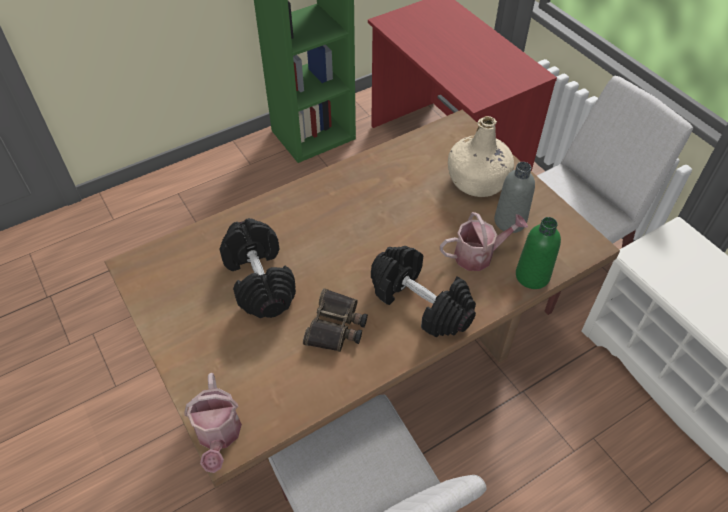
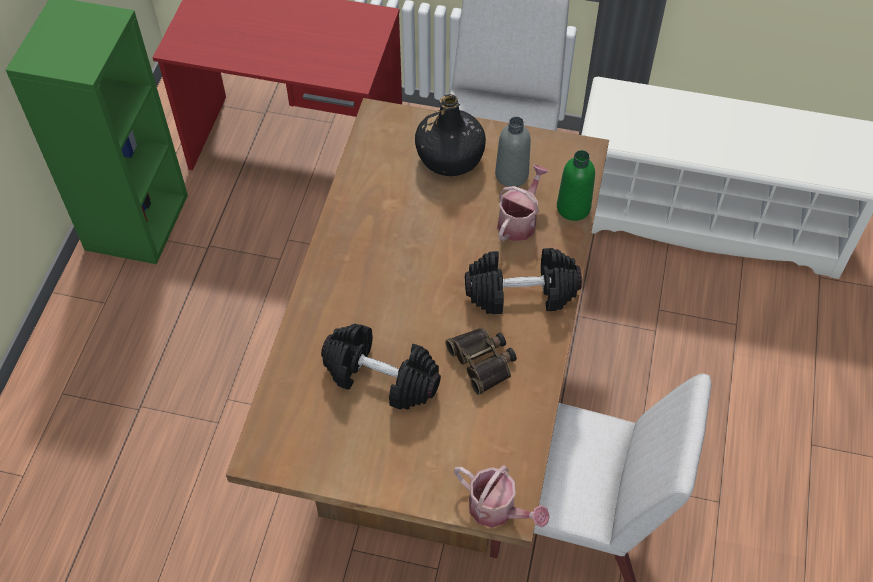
camera: 45 degrees left, 5 degrees up
beige bottle [448,116,514,197] -> black bottle [415,94,486,176]

